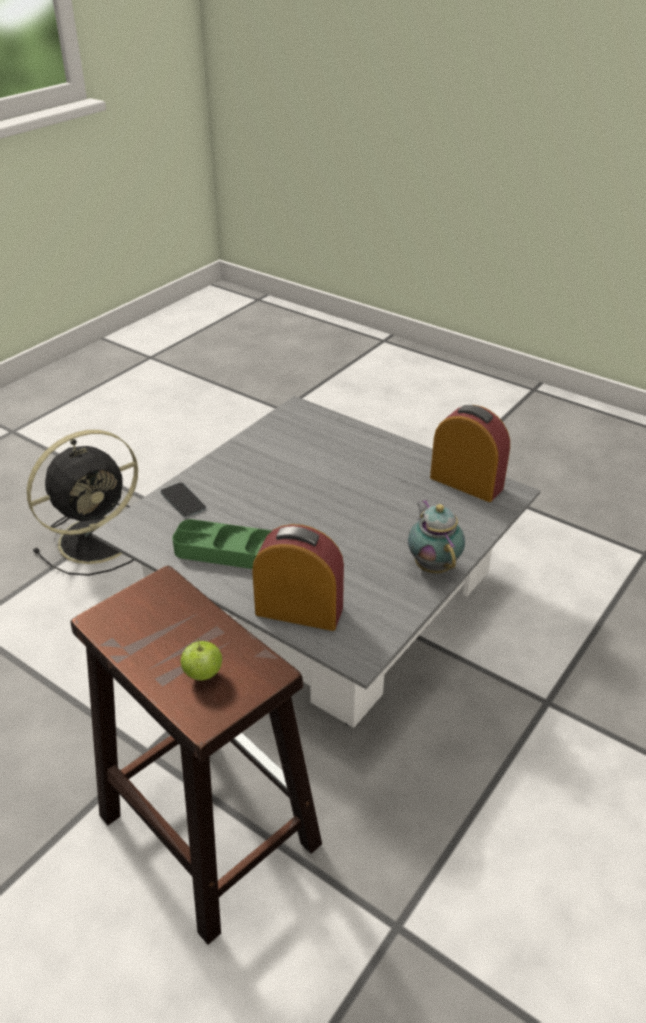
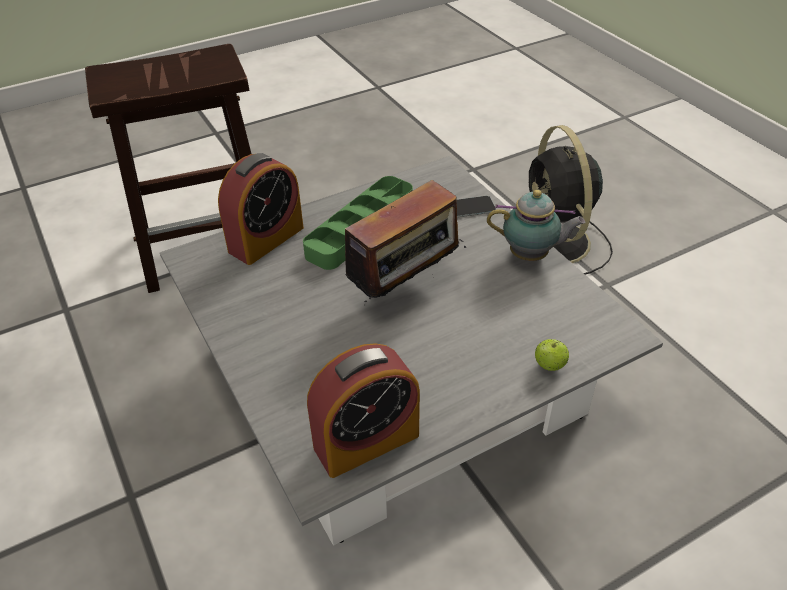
camera: 115 degrees right, 5 degrees up
apple [181,638,223,680] -> apple moved to [535,339,569,371]
teapot [408,499,465,573] -> teapot moved to [487,190,585,261]
none -> radio [332,180,466,302]

